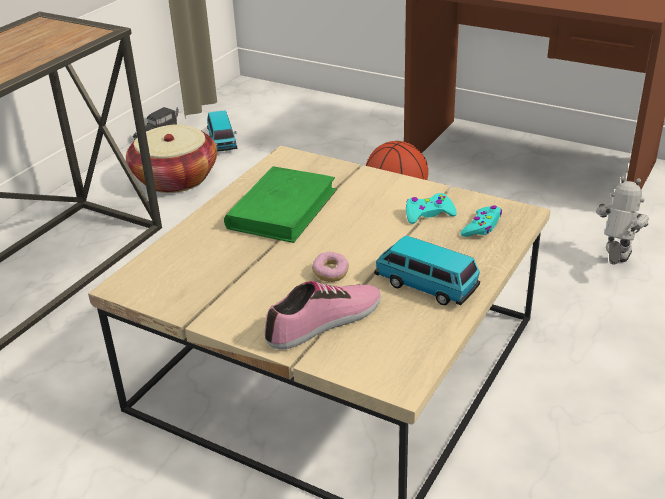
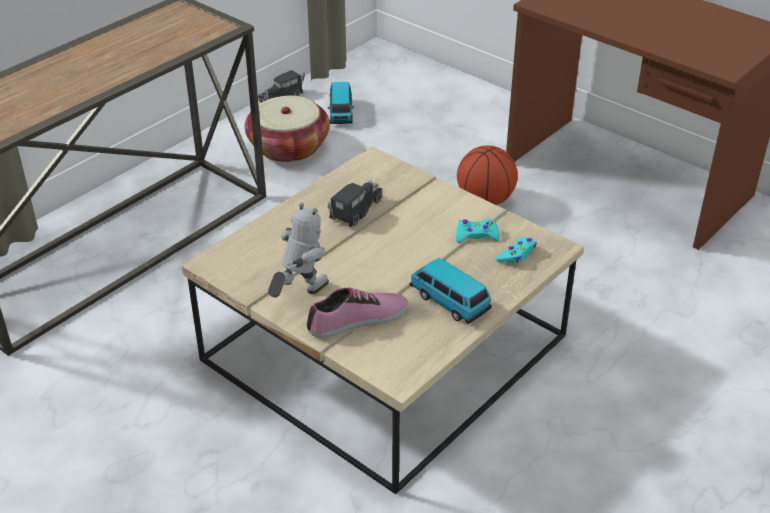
camera: 10 degrees right, 5 degrees up
green book [224,166,337,243] -> toy truck [328,180,383,227]
donut [312,252,349,282] -> none
toy robot [596,176,649,264] -> toy robot moved to [268,202,329,298]

